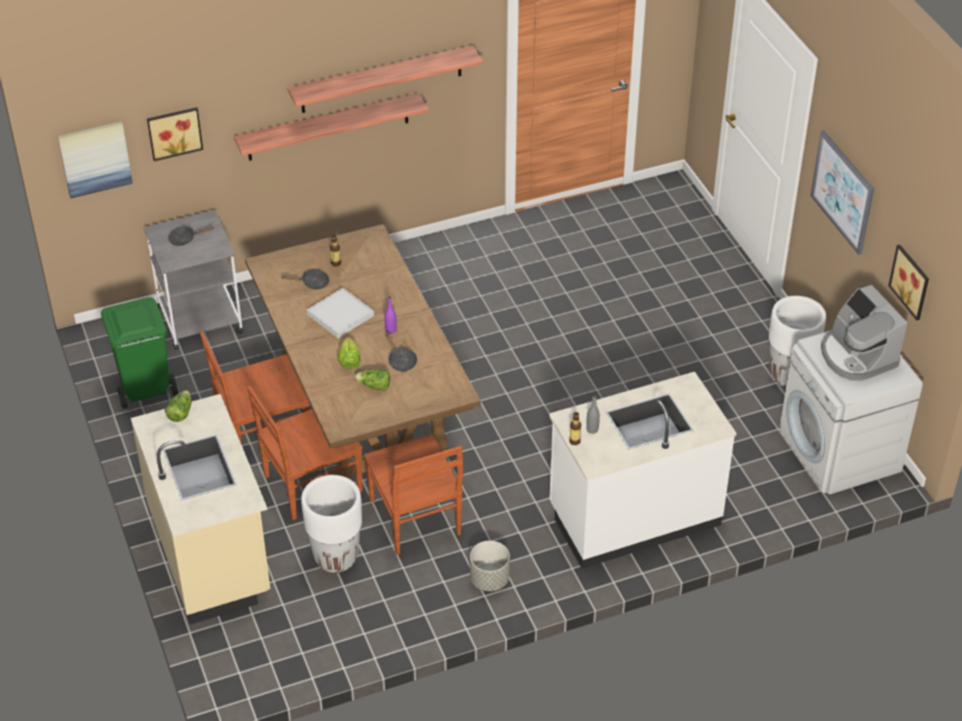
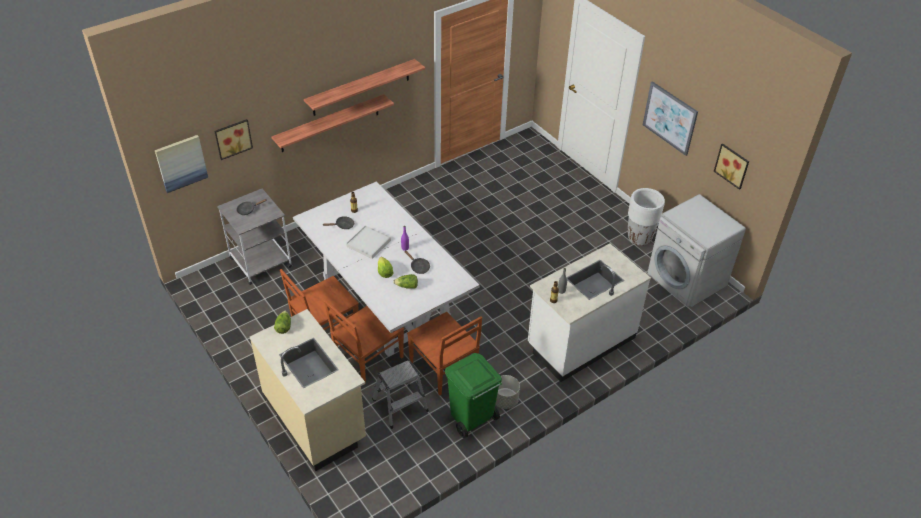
camera: 15 degrees left, 0 degrees up
green trash can [101,297,178,409] -> green trash can moved to [445,353,502,438]
brown dining table [245,224,481,480] -> white dining table [293,181,480,357]
white planter [301,475,362,573] -> grey step ladder [372,359,429,429]
coffee machine [821,285,907,381] -> none

